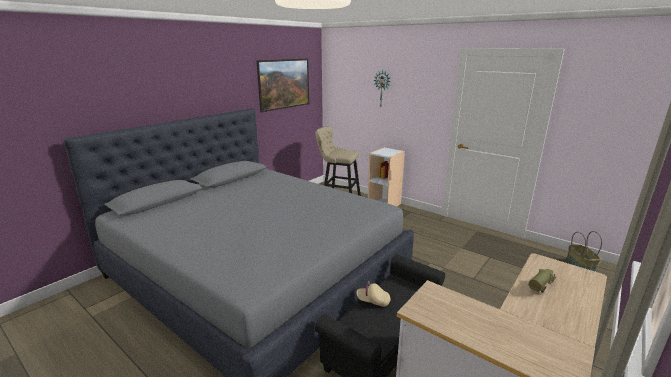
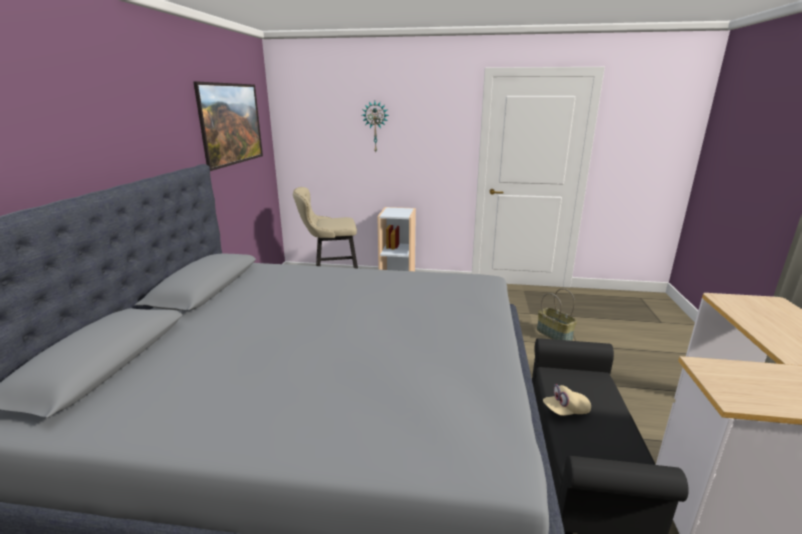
camera: 30 degrees left, 0 degrees up
toy truck [528,269,556,293] -> none
basket [566,231,602,272] -> basket moved to [537,288,577,341]

